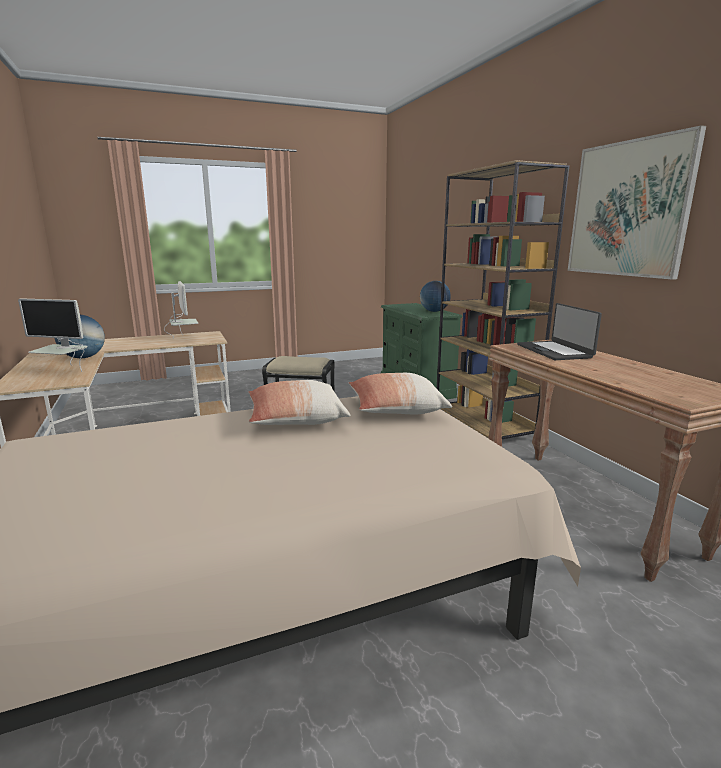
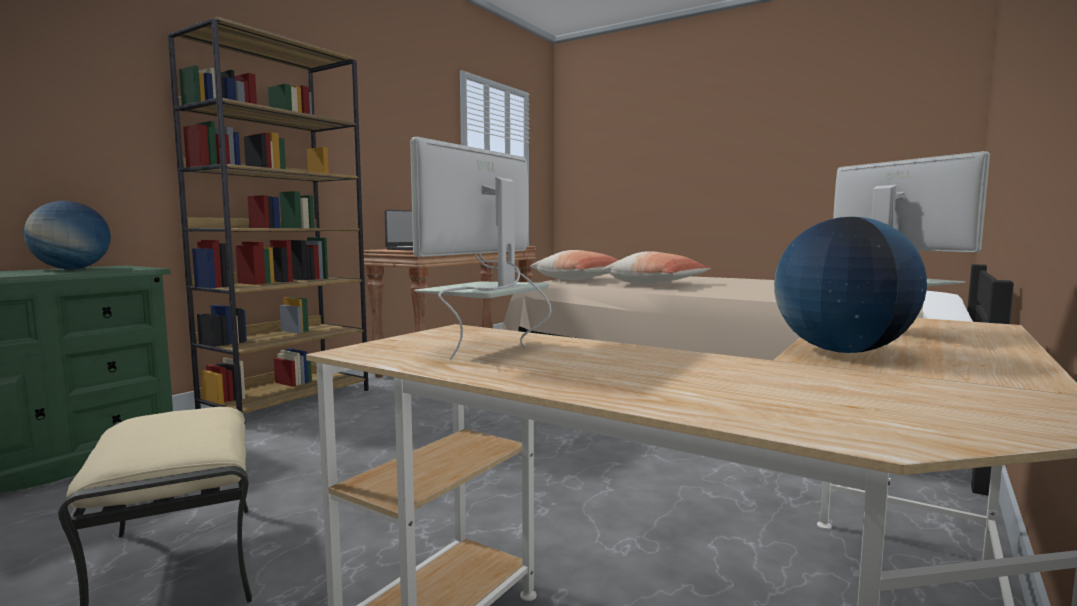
camera: 125 degrees left, 10 degrees down
picture [568,125,706,280] -> none

